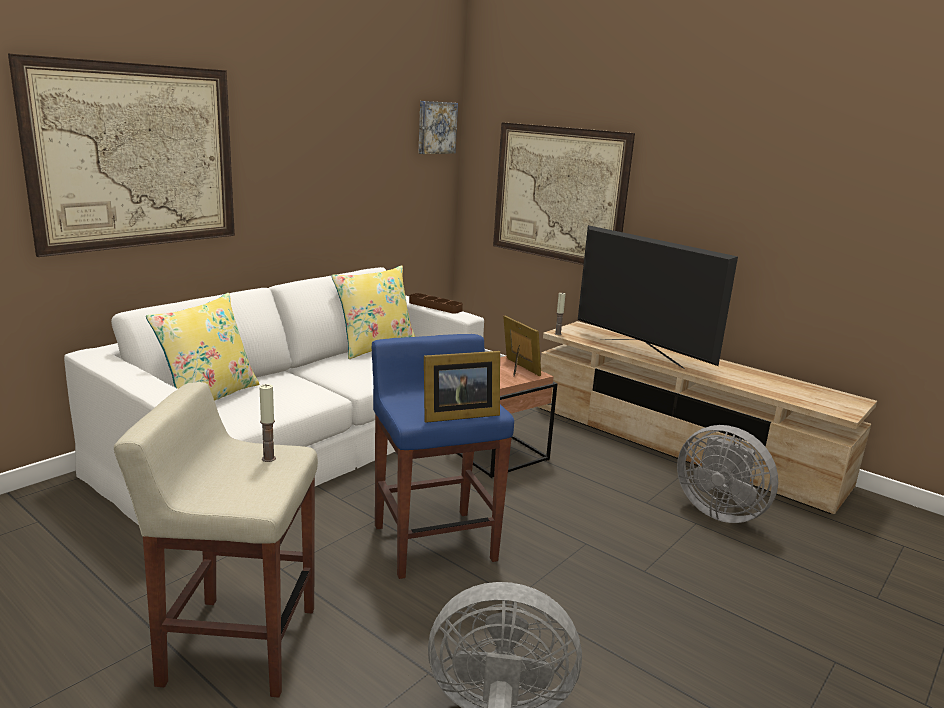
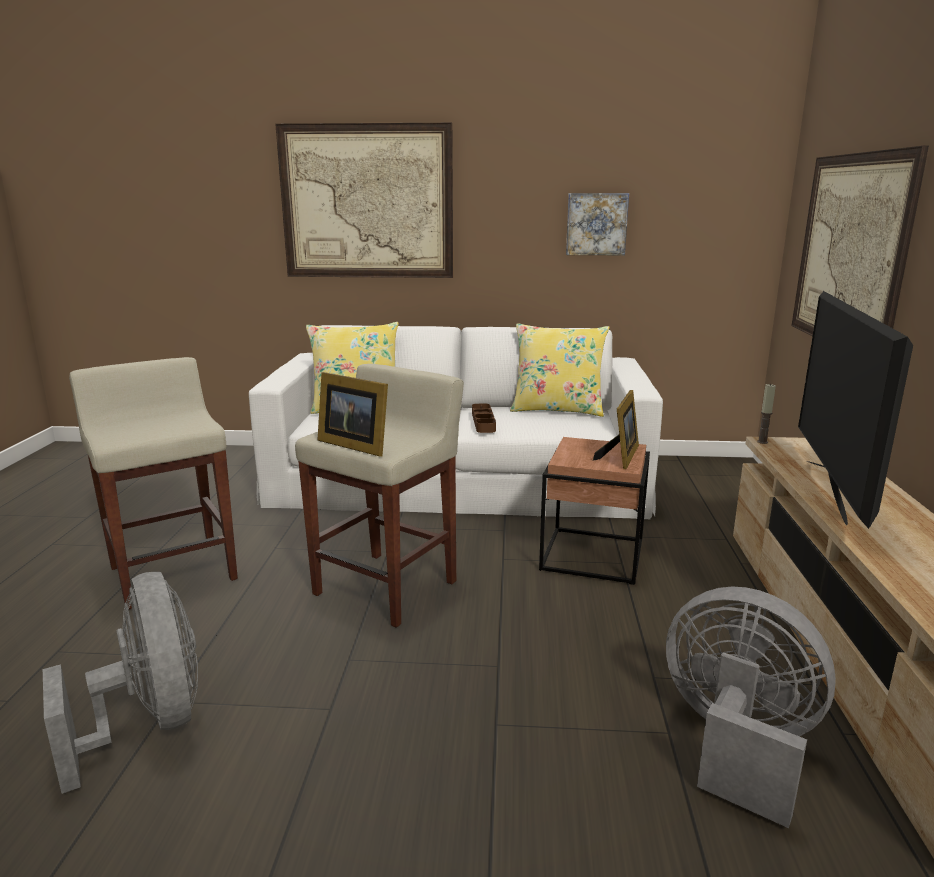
camera: 55 degrees right, 0 degrees up
candle [259,384,276,462] -> none
blue stool [372,334,514,579] -> beige stool [295,364,464,628]
brown tray [409,293,463,314] -> brown tray moved to [472,403,496,433]
picture [419,101,458,154] -> picture moved to [566,193,629,255]
grey fan [677,425,778,523] -> grey fan turned 120 degrees clockwise [666,587,836,828]

